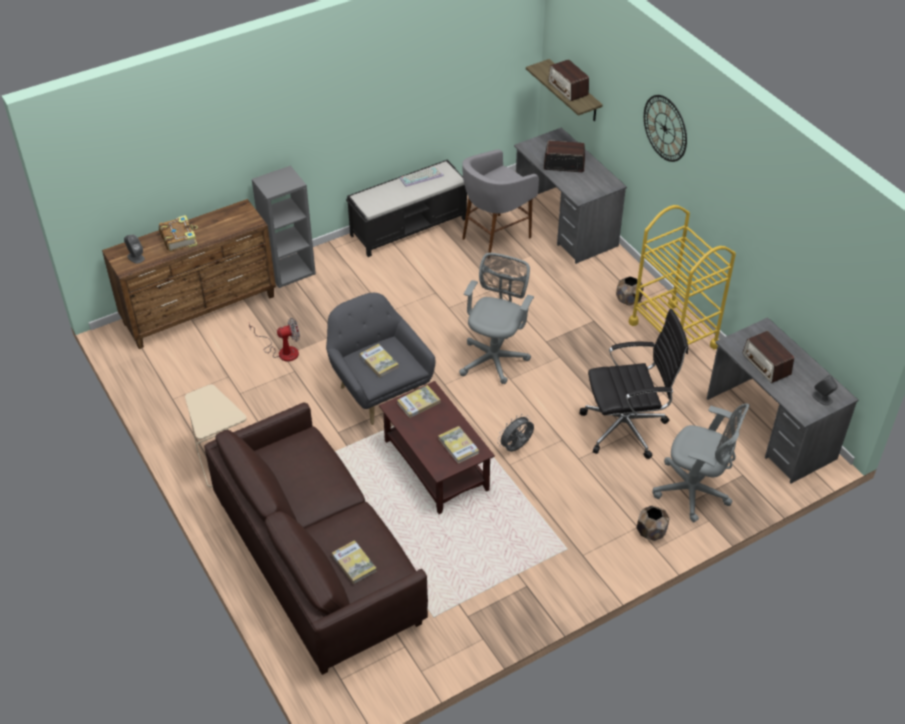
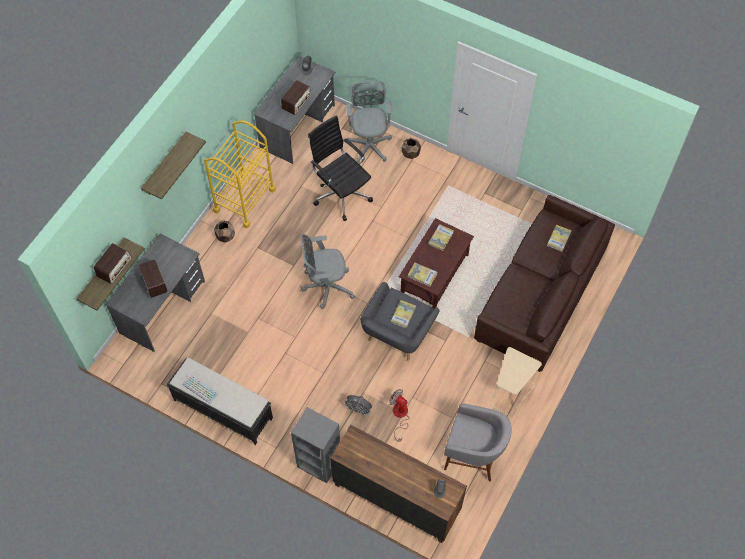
camera: 120 degrees left, 15 degrees up
book [159,215,198,252] -> none
grey stool [462,149,539,253] -> grey stool moved to [444,403,512,481]
grey fan [498,414,534,452] -> grey fan moved to [344,395,372,416]
wall clock [644,95,687,162] -> shelf [141,132,206,200]

